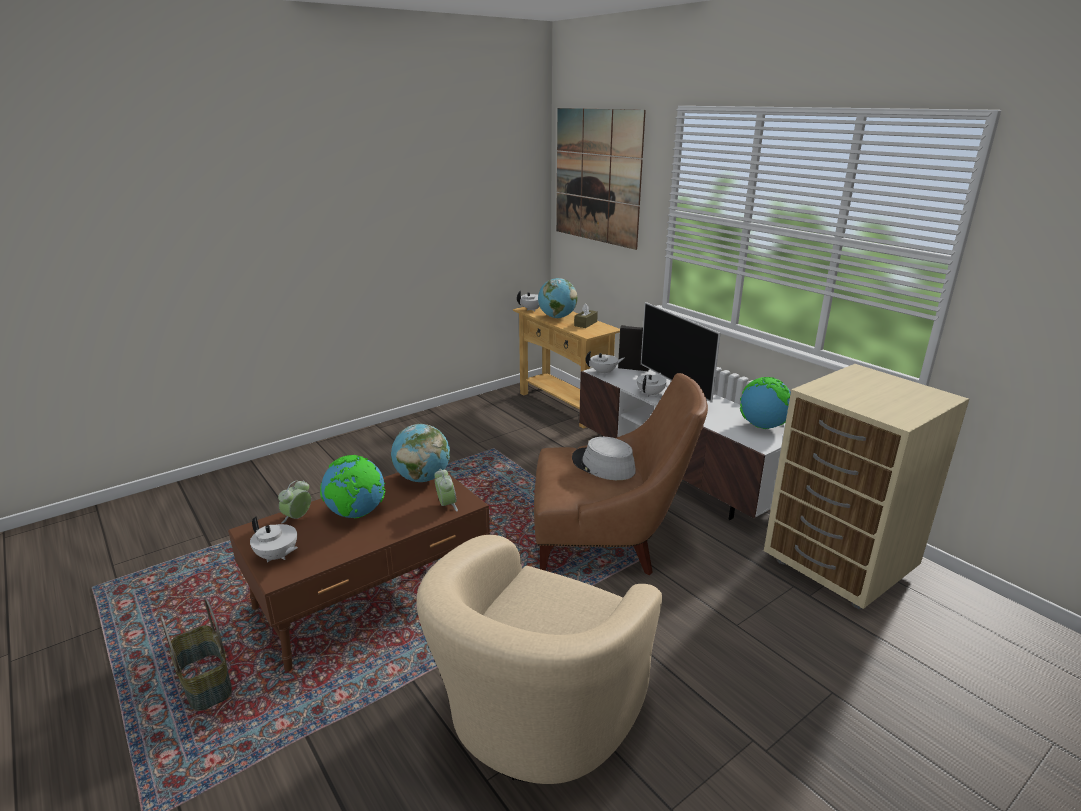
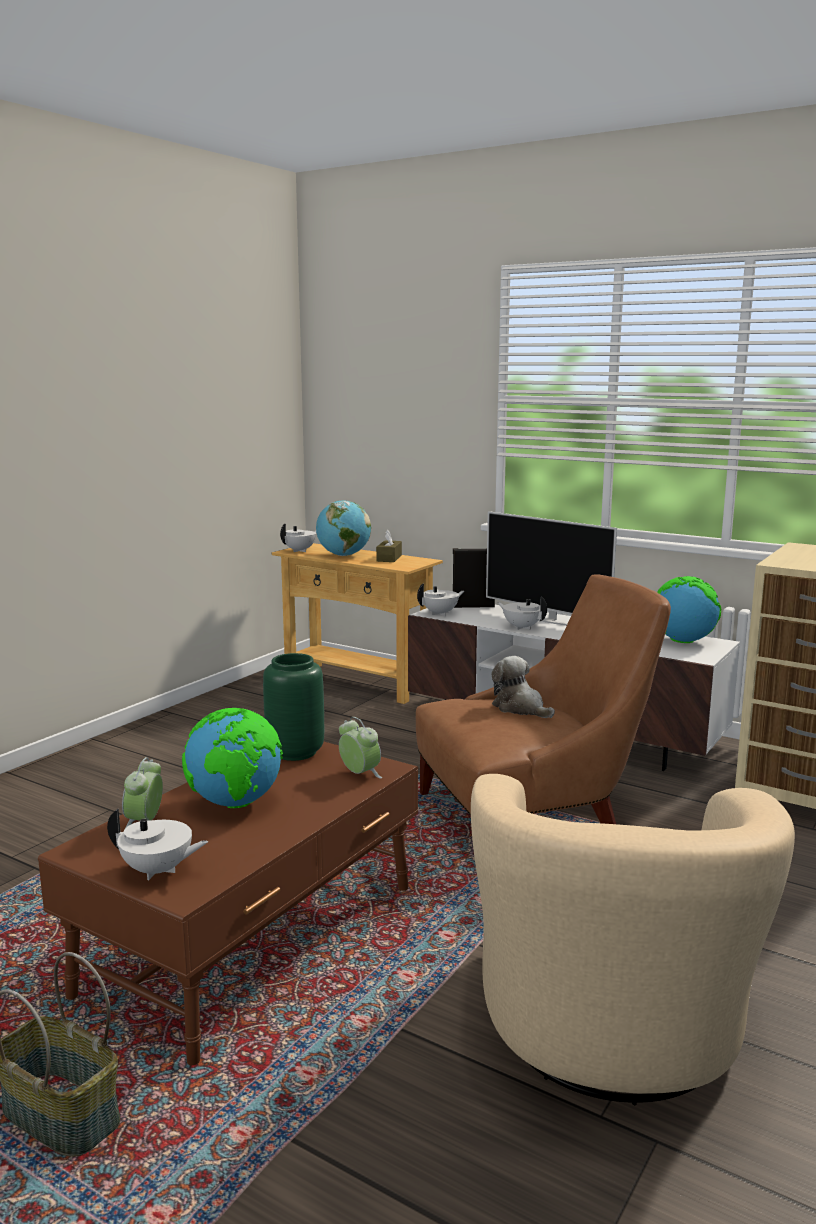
camera: 20 degrees left, 10 degrees down
globe [391,424,450,482] -> green vase [263,653,324,761]
picture [556,108,646,250] -> none
grey hat [572,437,636,480] -> plush toy [491,656,555,718]
white teapot [637,373,667,397] -> white teapot turned 60 degrees counterclockwise [497,597,547,630]

